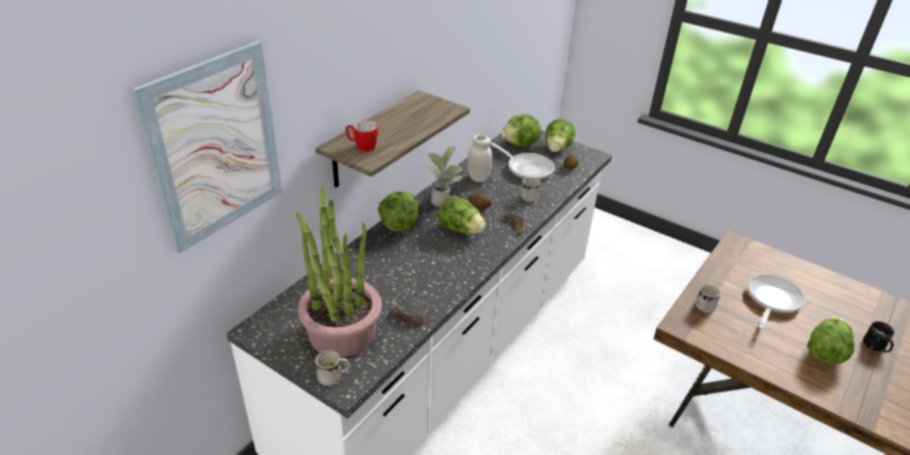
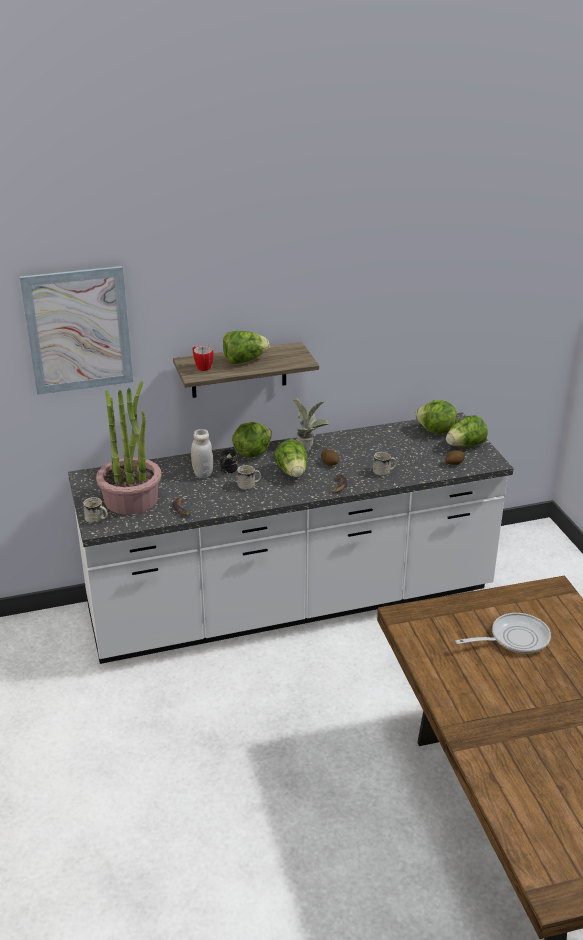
camera: 40 degrees right, 5 degrees down
white jar [467,134,492,183] -> white jar moved to [191,429,213,478]
frying pan [490,141,555,180] -> none
white mug [696,285,721,313] -> white mug moved to [237,465,261,490]
lettuce [808,317,854,364] -> lettuce moved to [223,331,269,364]
black mug [863,321,894,352] -> black mug moved to [220,449,238,473]

